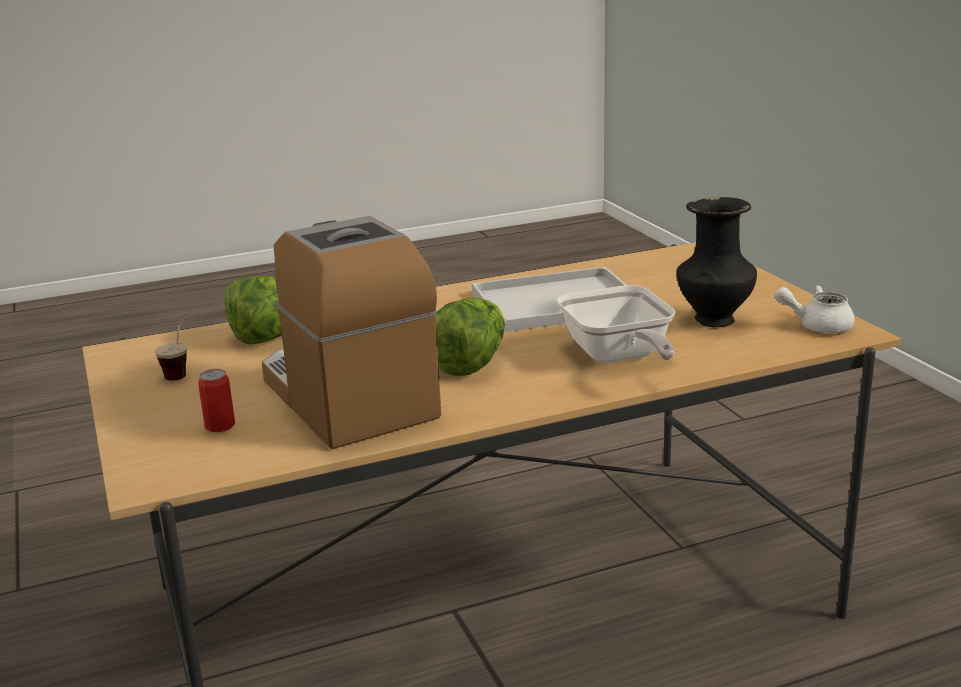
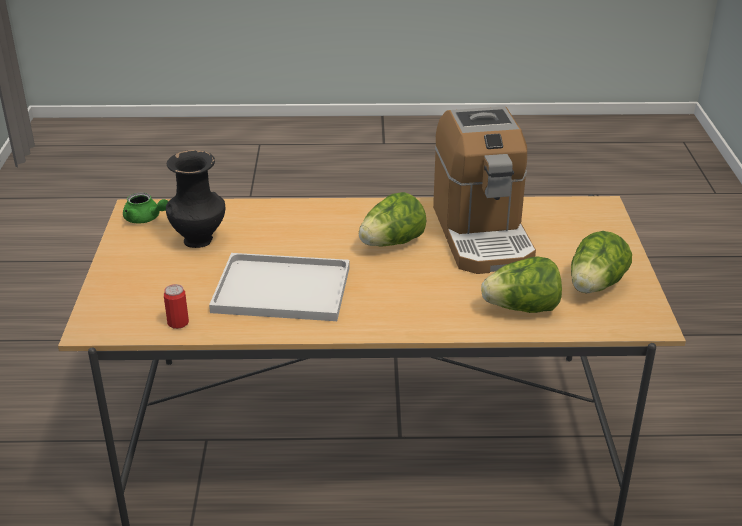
camera: 160 degrees left, 10 degrees up
cup [155,314,187,381] -> lettuce [571,231,632,294]
can [198,369,235,432] -> can moved to [164,284,189,329]
frying pan [557,285,676,363] -> none
white teapot [775,285,855,333] -> green teapot [123,192,168,223]

